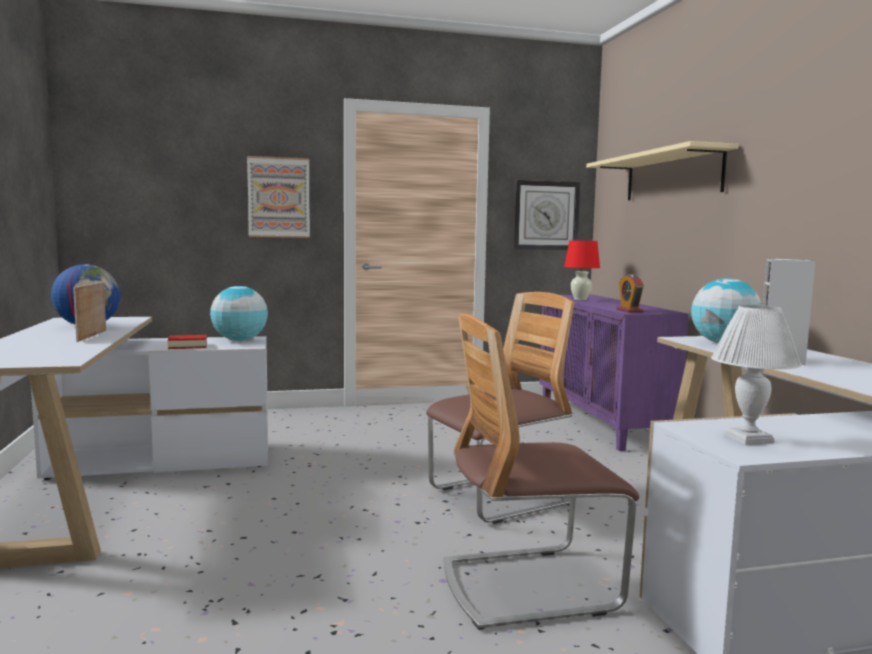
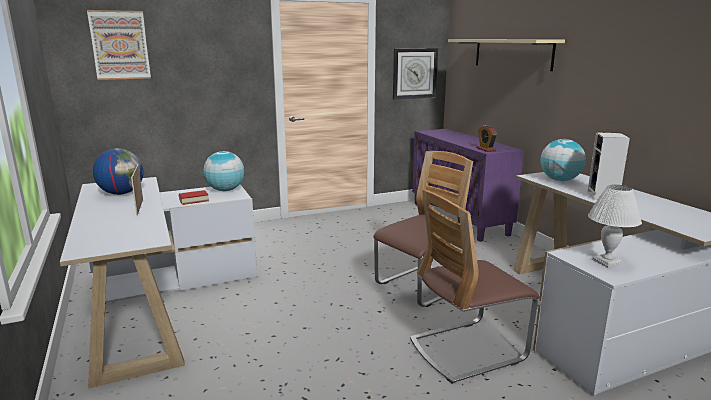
camera: 10 degrees left, 10 degrees up
picture [247,156,310,238] -> picture moved to [87,10,151,80]
red table lamp [564,240,600,300] -> none

